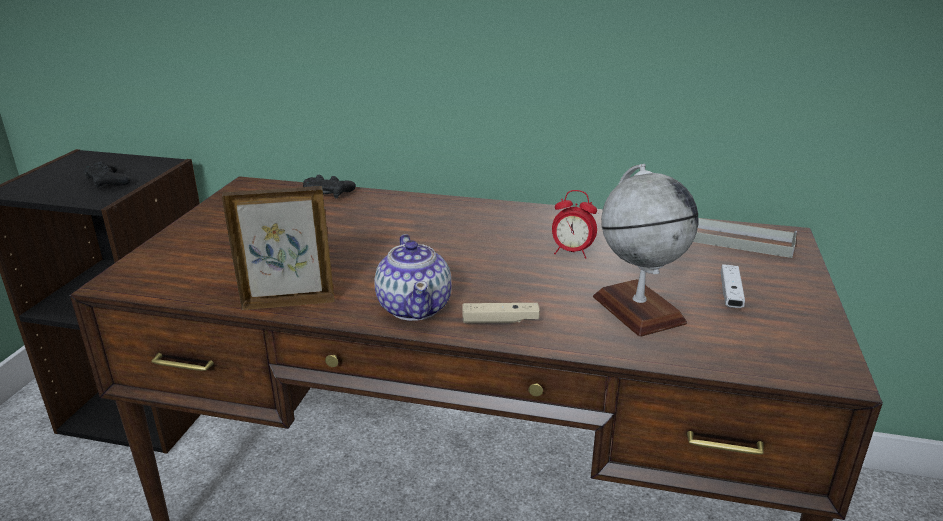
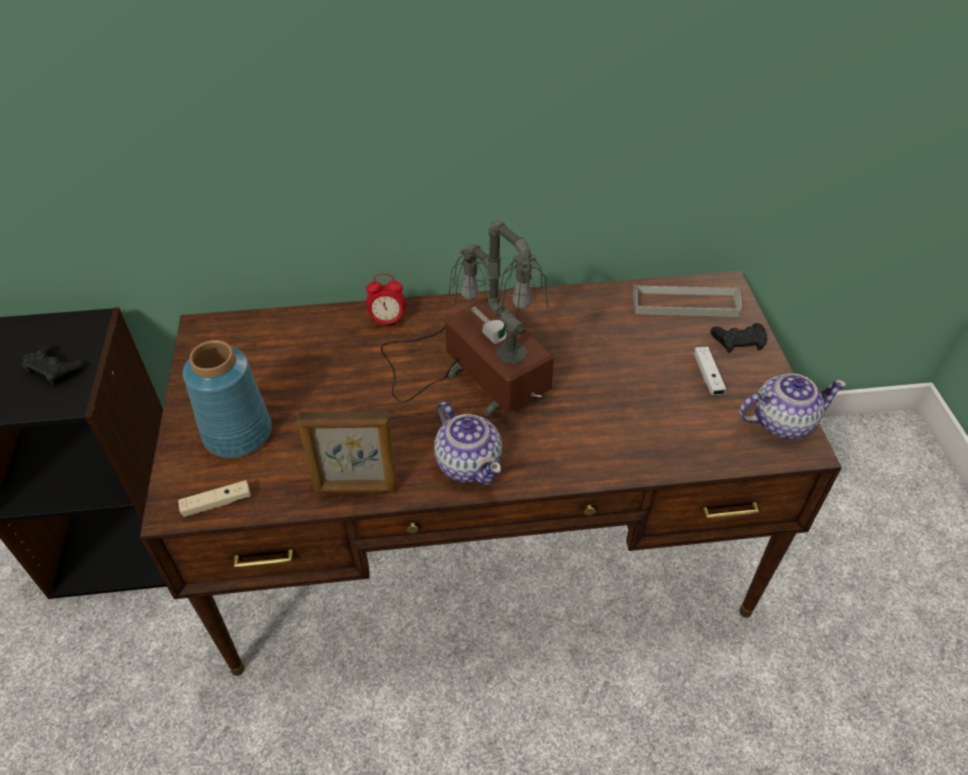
camera: 20 degrees left, 20 degrees up
picture frame [222,186,334,310] -> picture frame turned 150 degrees counterclockwise [297,411,397,493]
black game controller [303,175,356,199] -> black game controller moved to [710,323,767,353]
beige game controller [462,303,540,323] -> beige game controller moved to [178,480,251,517]
alarm clock [552,190,597,259] -> alarm clock moved to [366,274,406,327]
globe [593,164,698,337] -> none
none -> blue vase [183,340,272,458]
none -> table lamp [381,220,554,417]
none -> teapot [739,374,846,439]

